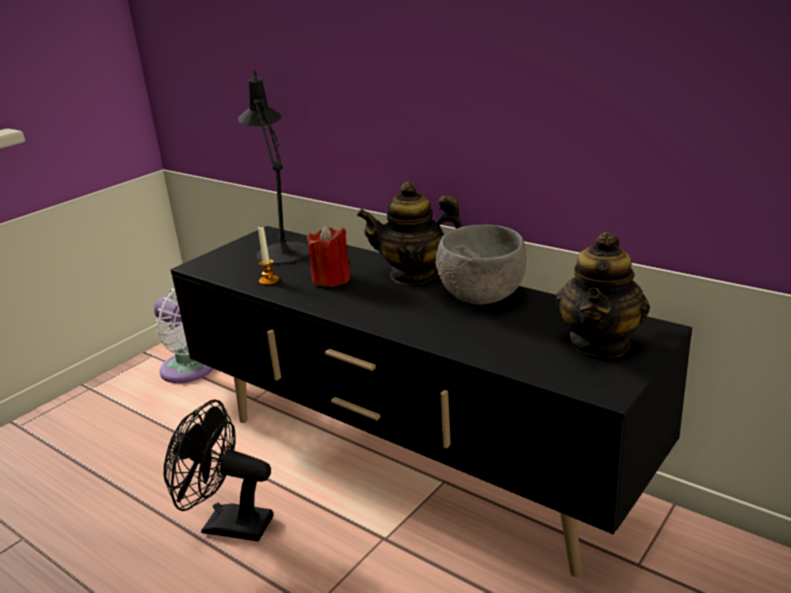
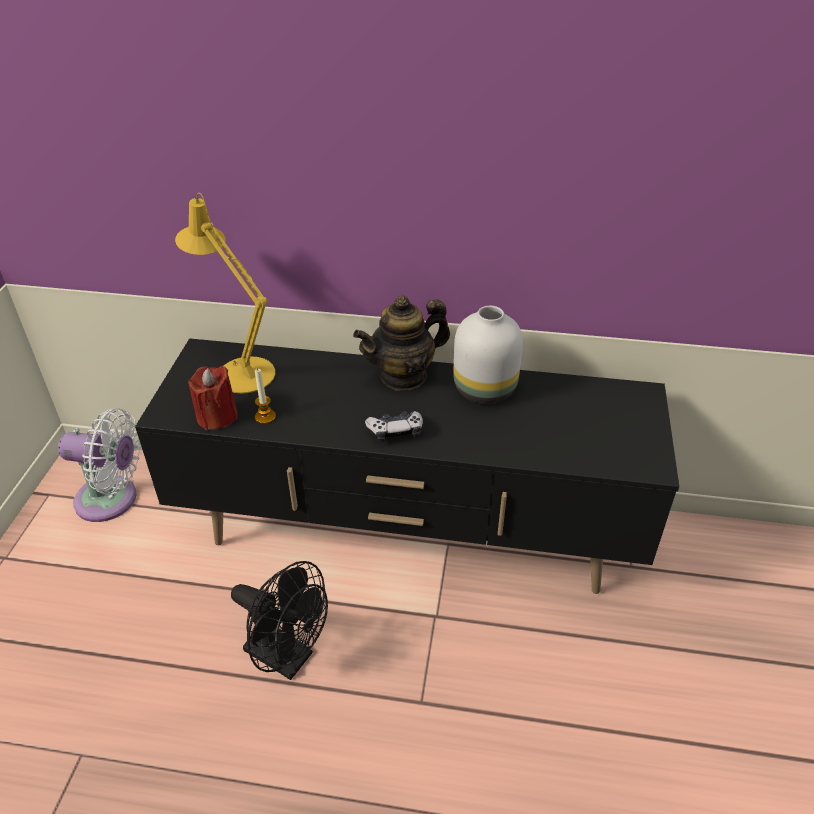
camera: 30 degrees left, 15 degrees up
black fan [164,399,273,541] -> black fan turned 135 degrees counterclockwise [231,561,328,680]
black table lamp [238,69,309,264] -> yellow table lamp [175,193,275,394]
red candle [307,225,351,287] -> red candle moved to [188,366,238,430]
grey bowl [436,225,527,304] -> white vase [453,306,523,404]
teapot [555,232,650,358] -> none
none -> game controller [365,411,423,443]

